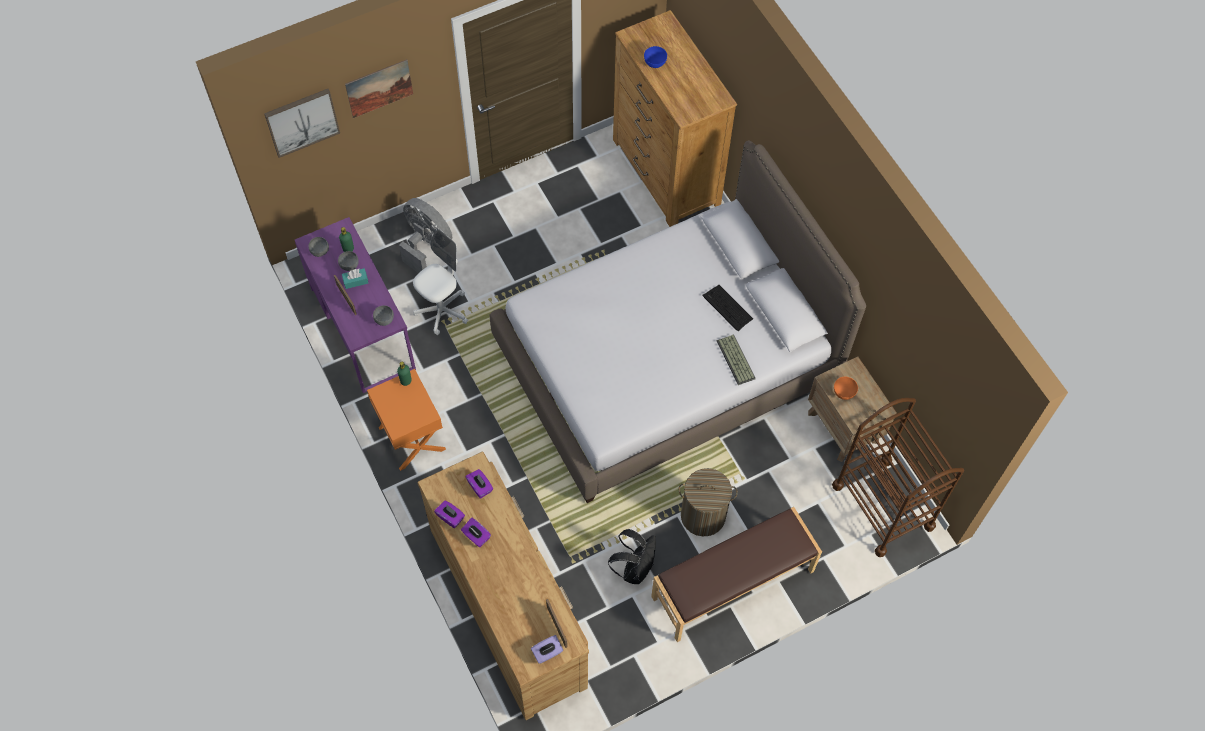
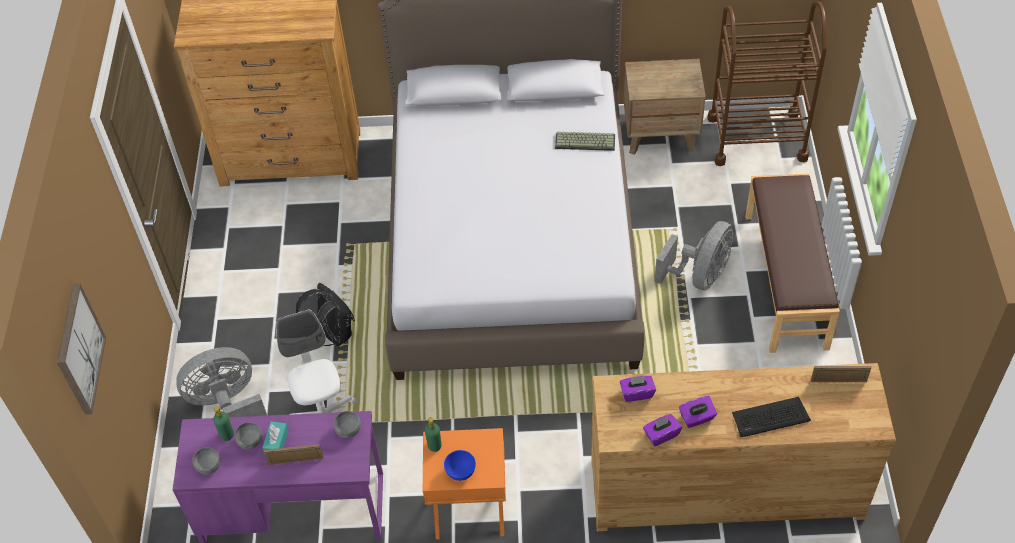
camera: 60 degrees left, 10 degrees down
picture [345,59,413,118] -> none
purple tissue box [531,635,563,664] -> none
black backpack [608,529,656,584] -> black backpack moved to [296,283,355,346]
blue bowl [644,46,667,68] -> blue bowl moved to [444,450,476,481]
laundry basket [679,468,738,536] -> grey fan [655,221,733,291]
keyboard [703,285,753,331] -> keyboard moved to [732,397,811,437]
orange bowl [834,377,858,400] -> none

